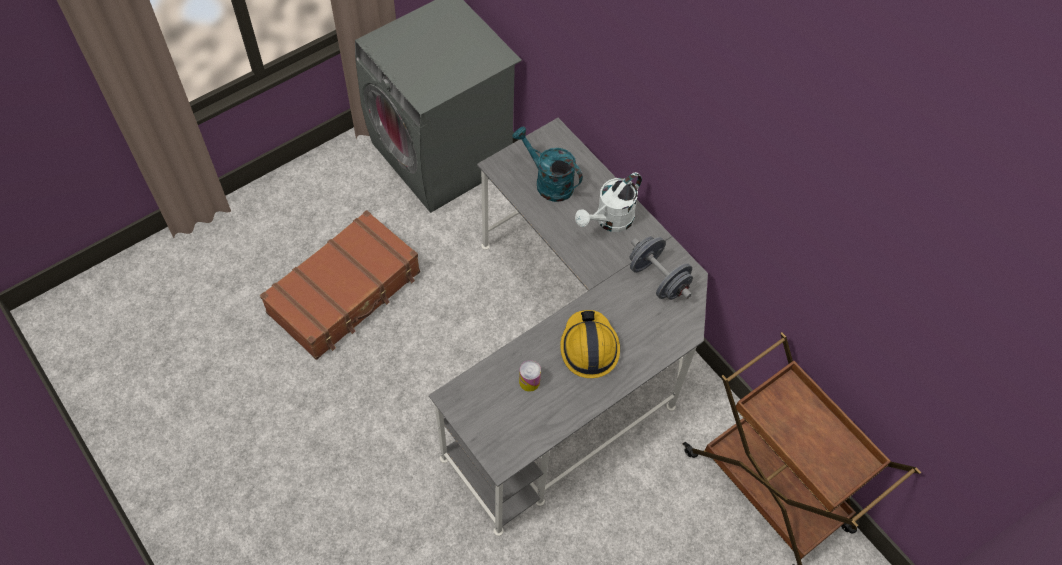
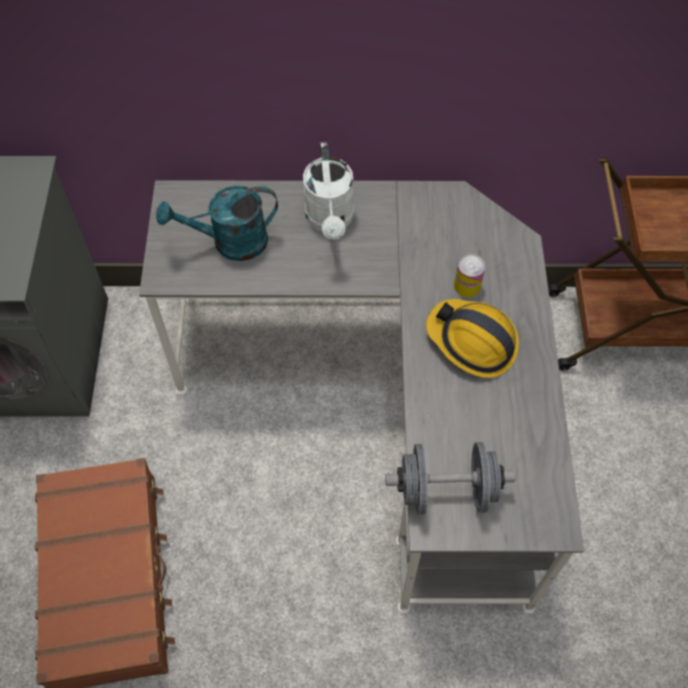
camera: 50 degrees left, 0 degrees up
can [519,360,541,392] -> can moved to [454,254,485,297]
grey dumbbell [629,237,693,300] -> grey dumbbell moved to [386,442,516,515]

